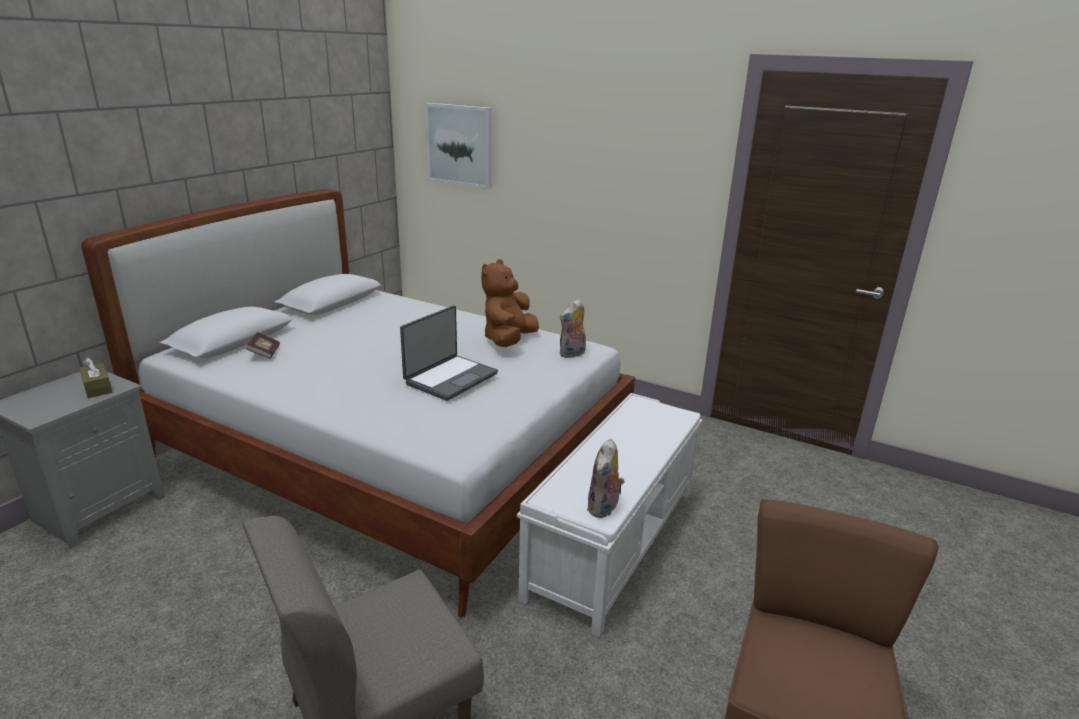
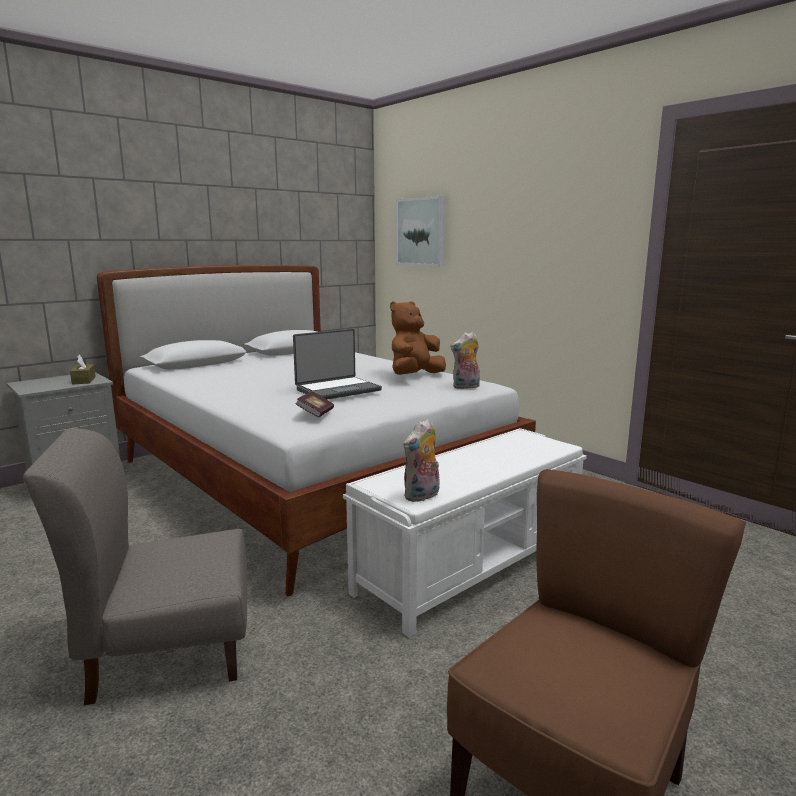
camera: 20 degrees right, 10 degrees down
book [246,332,280,359] -> book moved to [295,391,334,417]

